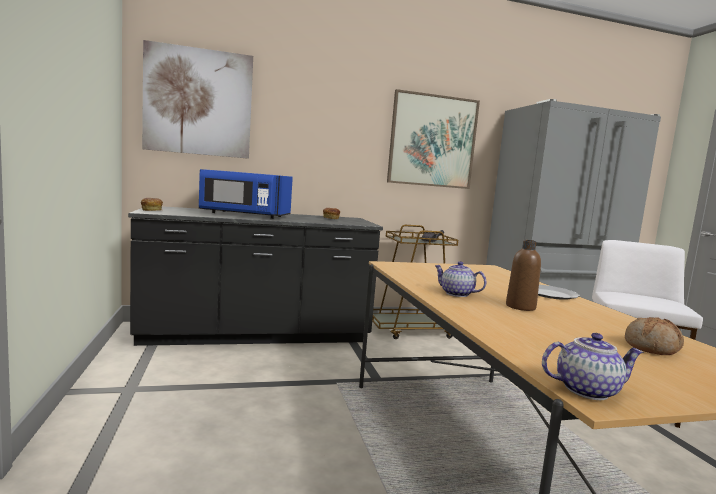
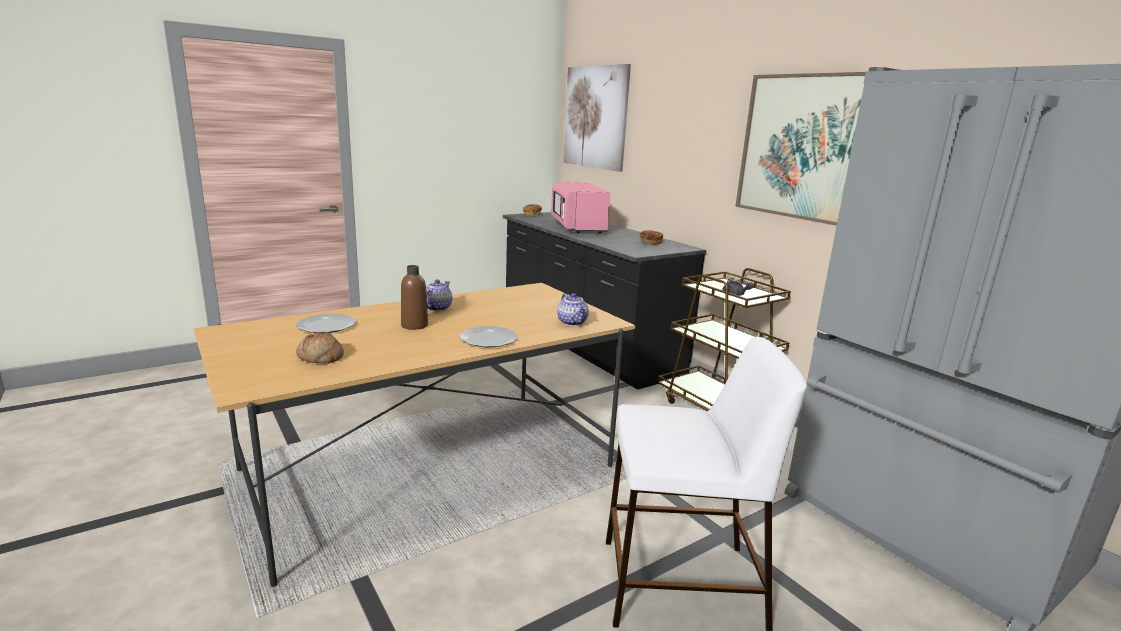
camera: 70 degrees right, 10 degrees up
blue microwave [199,169,293,219] -> pink microwave [551,182,610,234]
teapot [542,333,644,400] -> teapot moved to [557,293,589,326]
none -> plate [296,314,356,333]

